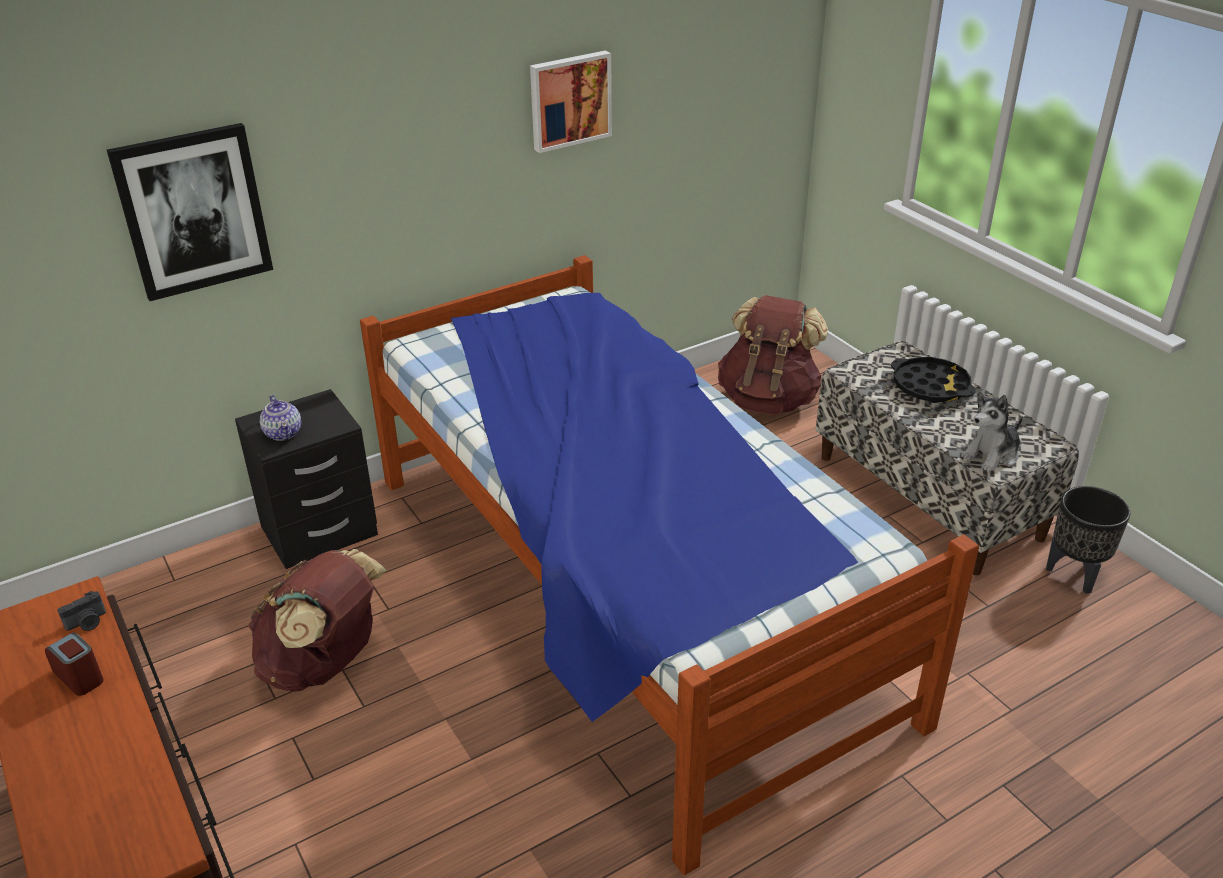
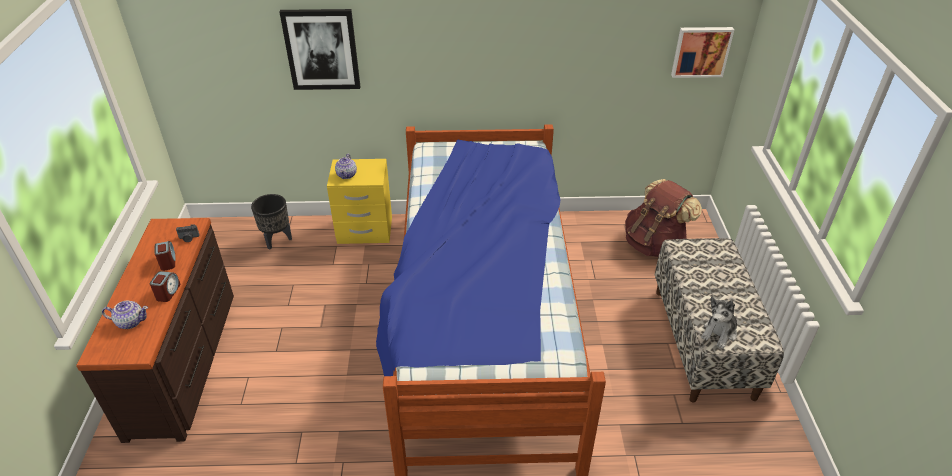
camera: 30 degrees right, 5 degrees up
black nightstand [235,389,378,569] -> yellow nightstand [327,159,392,244]
brown backpack [248,549,387,692] -> none
picture [530,50,612,153] -> picture moved to [671,27,734,78]
black tray [891,357,975,403] -> none
plush toy [961,391,1023,472] -> plush toy turned 45 degrees counterclockwise [701,297,737,349]
black planter [1046,486,1130,594] -> black planter moved to [251,194,292,250]
none -> teapot [102,301,148,329]
none -> alarm clock [150,271,181,302]

